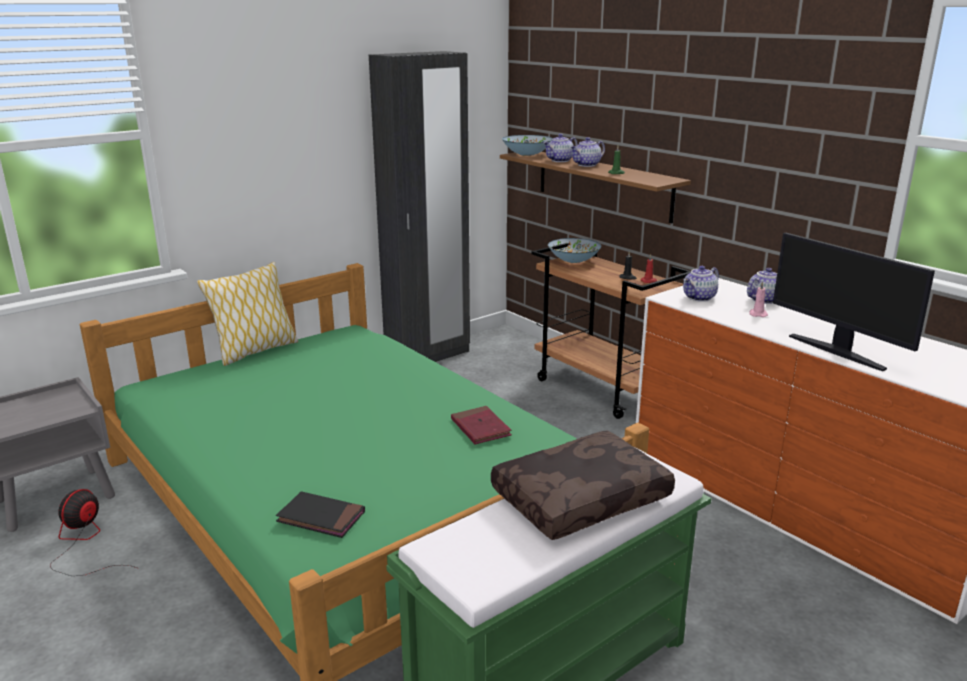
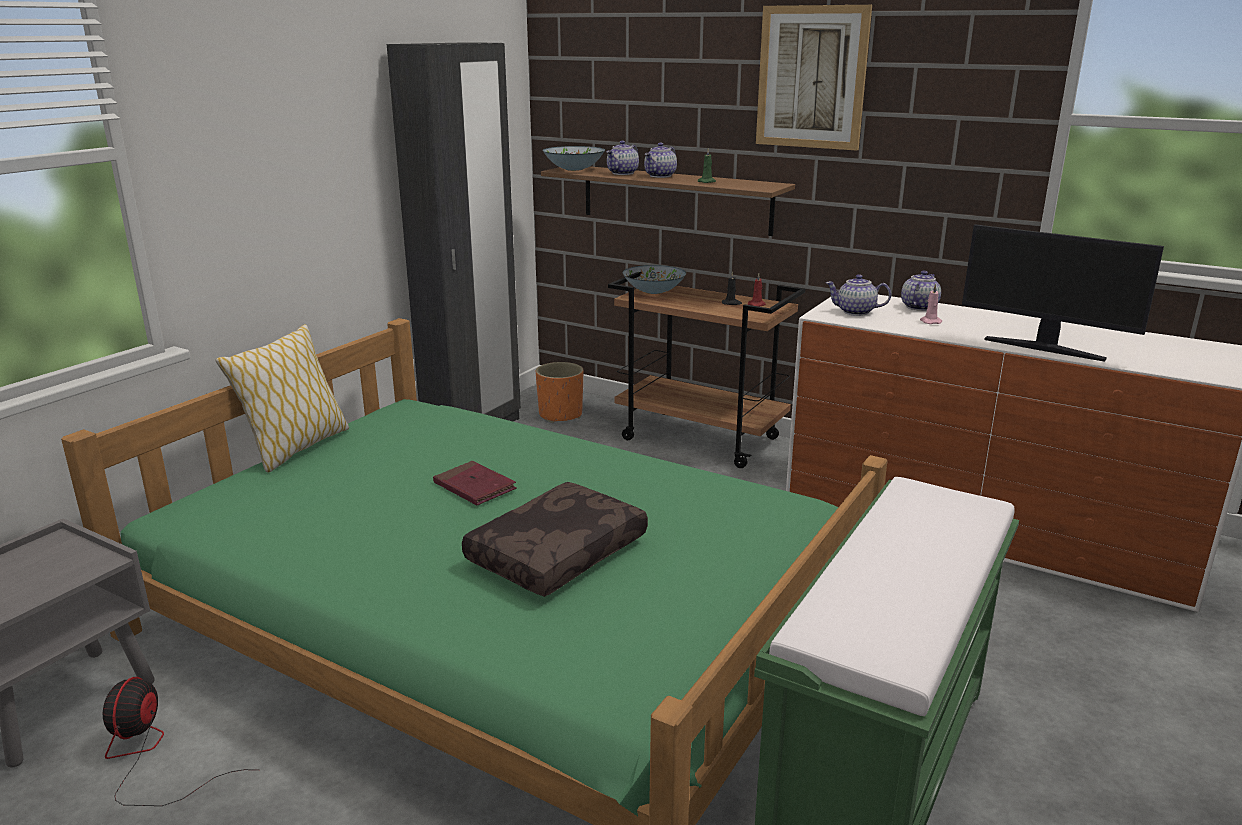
camera: 20 degrees left, 0 degrees up
black book [276,491,365,538] -> none
red book [451,406,512,444] -> red book moved to [433,461,517,505]
brown pillow [491,430,675,540] -> brown pillow moved to [462,482,648,597]
teapot [683,266,719,302] -> teapot turned 75 degrees clockwise [826,275,891,316]
none -> orange planter [536,362,583,423]
none -> picture [756,5,872,151]

